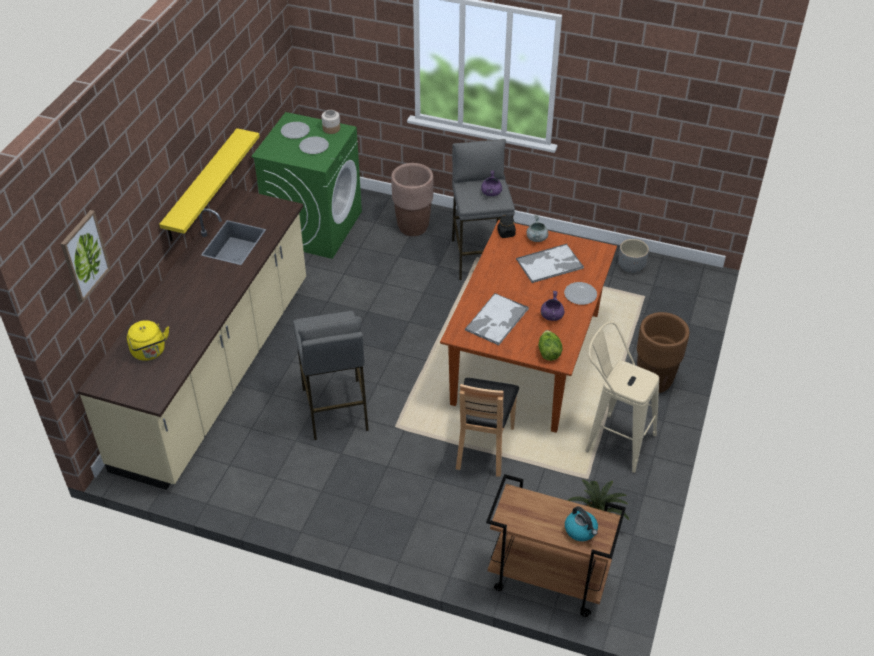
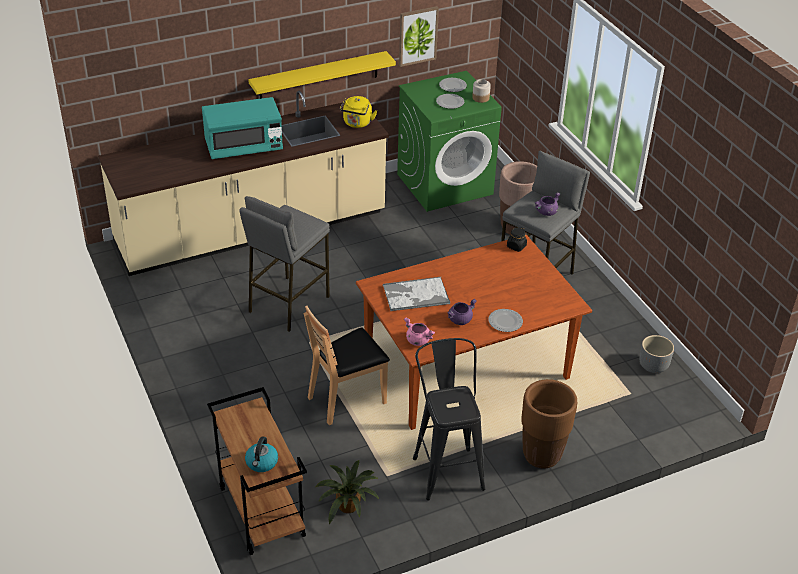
camera: 45 degrees right, 5 degrees down
picture [61,210,111,302] -> picture moved to [399,6,439,67]
yellow kettle [127,320,169,361] -> yellow kettle moved to [340,96,377,128]
tray [516,244,584,283] -> none
grey cooking pot [526,215,549,242] -> none
lettuce [538,330,563,361] -> pink cooking pot [404,318,435,346]
beige stool [585,322,659,473] -> black stool [413,338,485,500]
none -> turquoise microwave [202,97,283,159]

